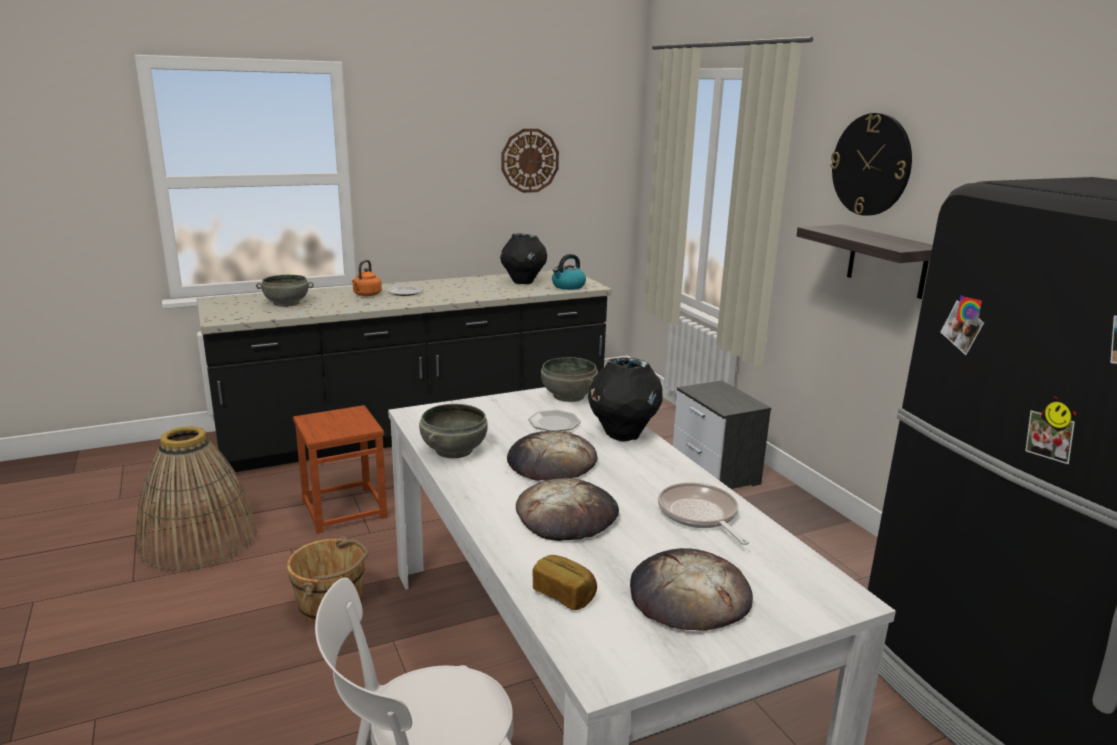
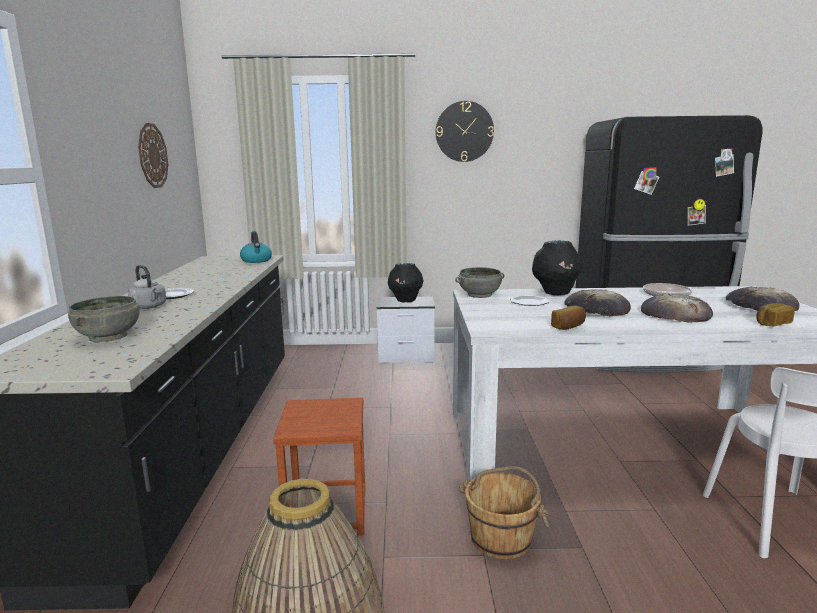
camera: 65 degrees left, 5 degrees down
orange kettle [352,260,382,296] -> grey kettle [128,265,166,309]
grey bowl [419,404,488,458] -> bread [551,306,586,330]
black vase [500,233,547,284] -> black vase moved to [388,263,423,303]
shelf [796,224,933,299] -> none

